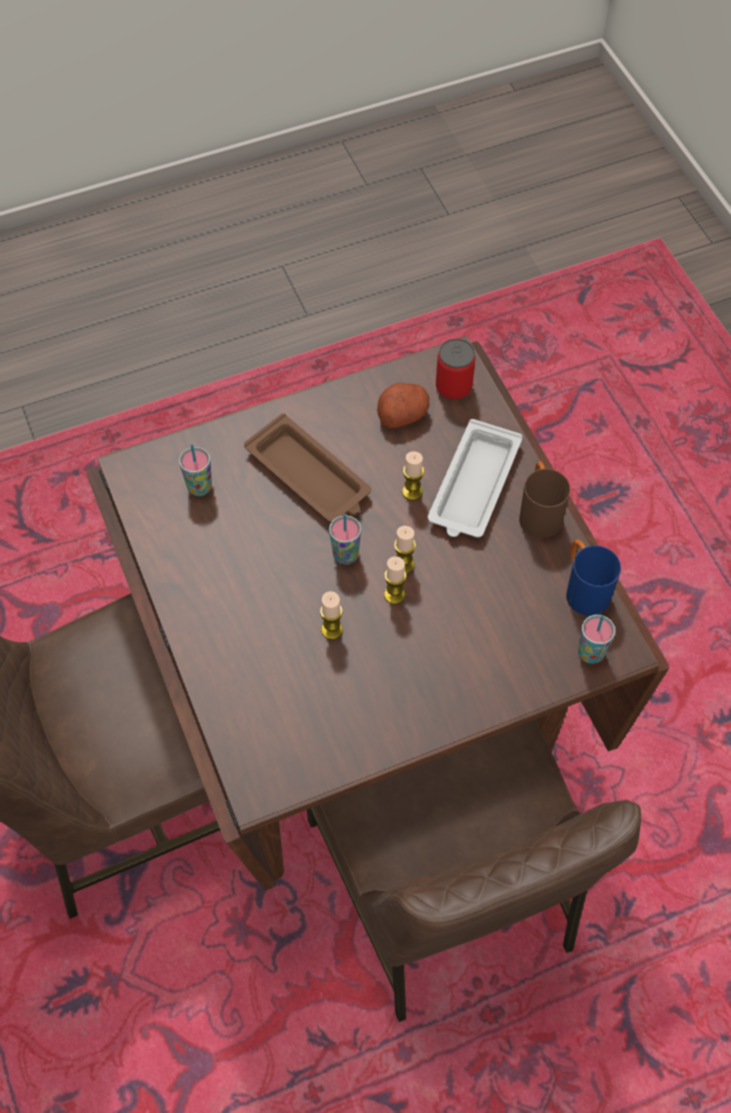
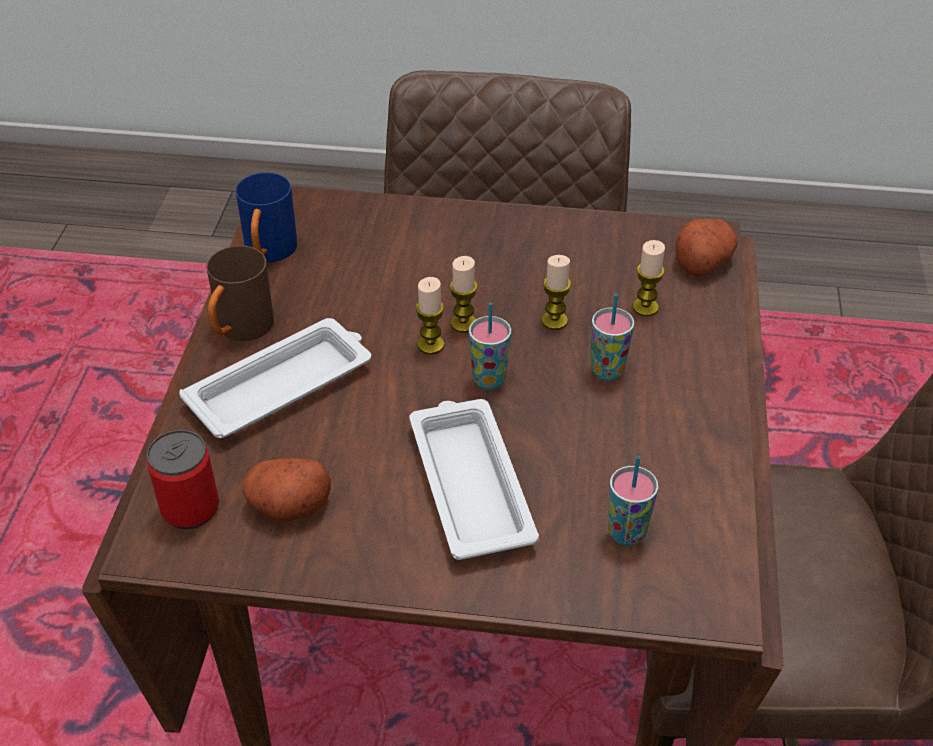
camera: 150 degrees left, 15 degrees down
brown tray [244,413,371,522] -> white tray [409,399,539,560]
candle [402,451,424,501] -> candle moved to [632,240,665,316]
cup [578,615,615,664] -> cup moved to [591,294,634,381]
none -> potato [675,219,737,277]

